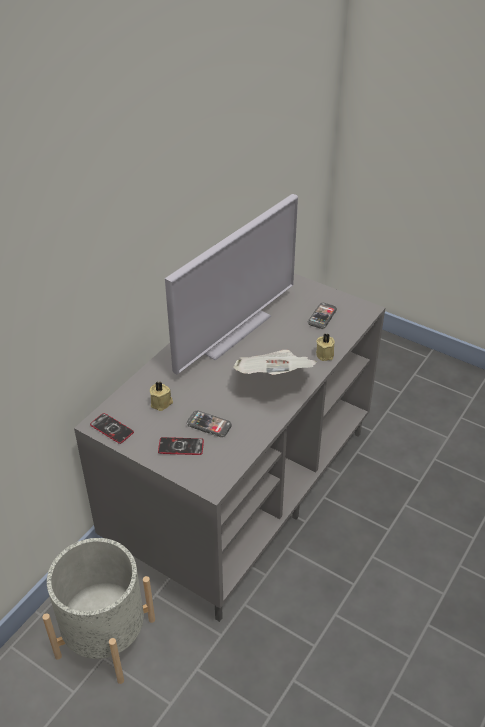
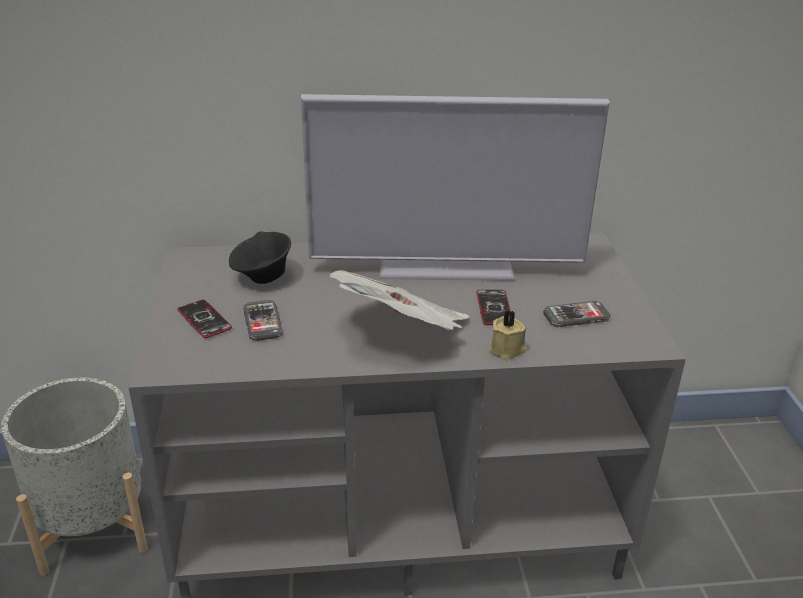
camera: 50 degrees right, 10 degrees down
phone [90,413,134,444] -> phone moved to [477,290,511,325]
beige candle [150,381,173,411] -> black bowl [229,231,291,284]

